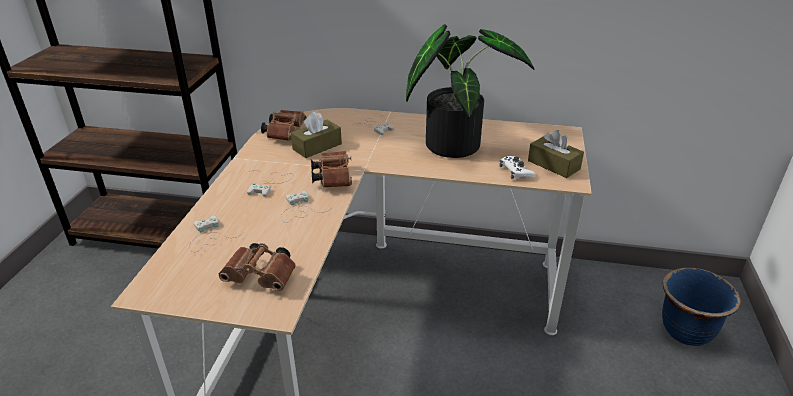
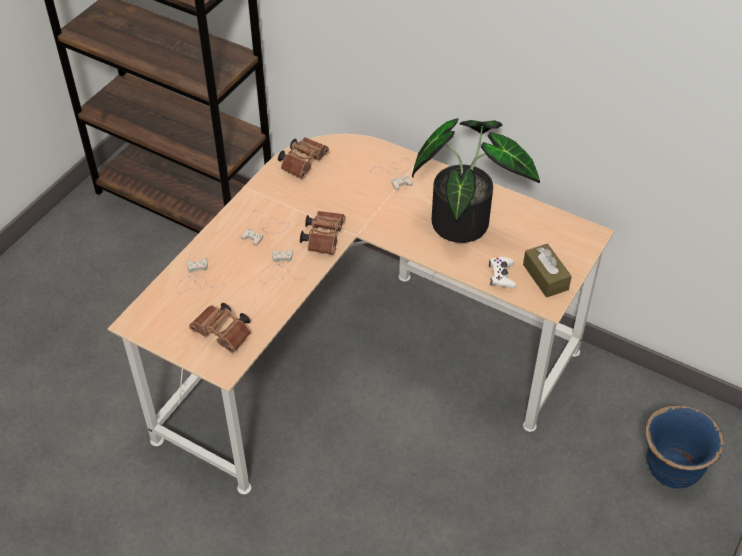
camera: 20 degrees right, 15 degrees up
brown tissue box [291,111,342,158] -> none

